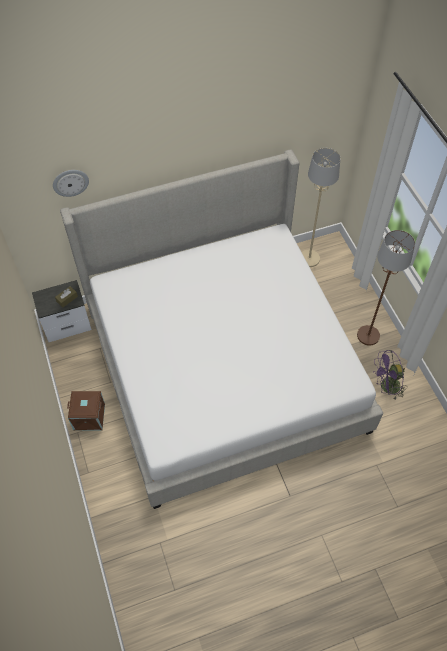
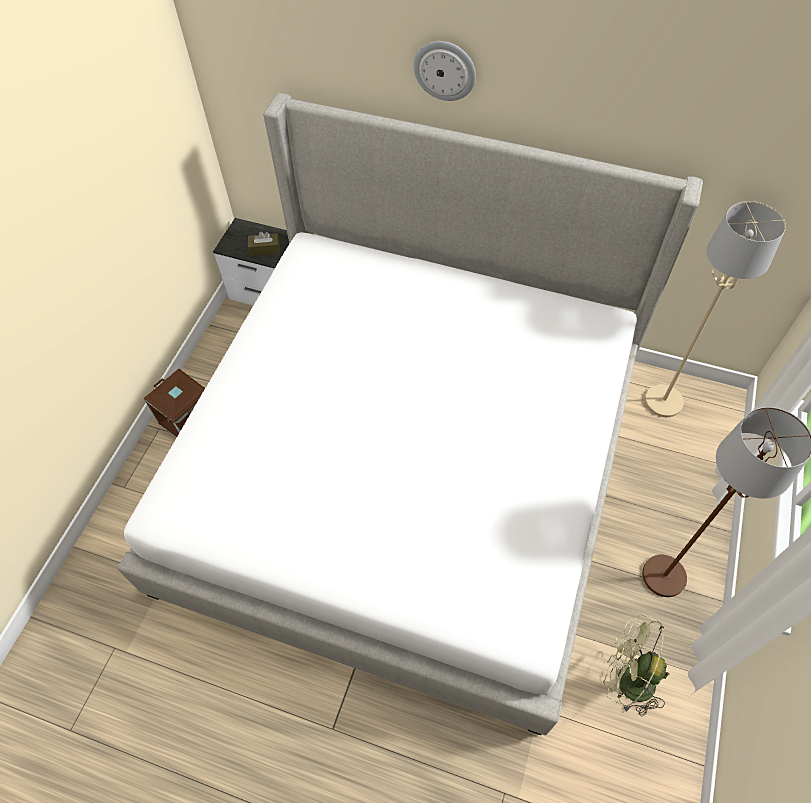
camera: 40 degrees right, 0 degrees up
wall clock [53,170,89,197] -> wall clock moved to [413,41,476,101]
purple fan [373,350,407,400] -> green fan [603,614,670,717]

